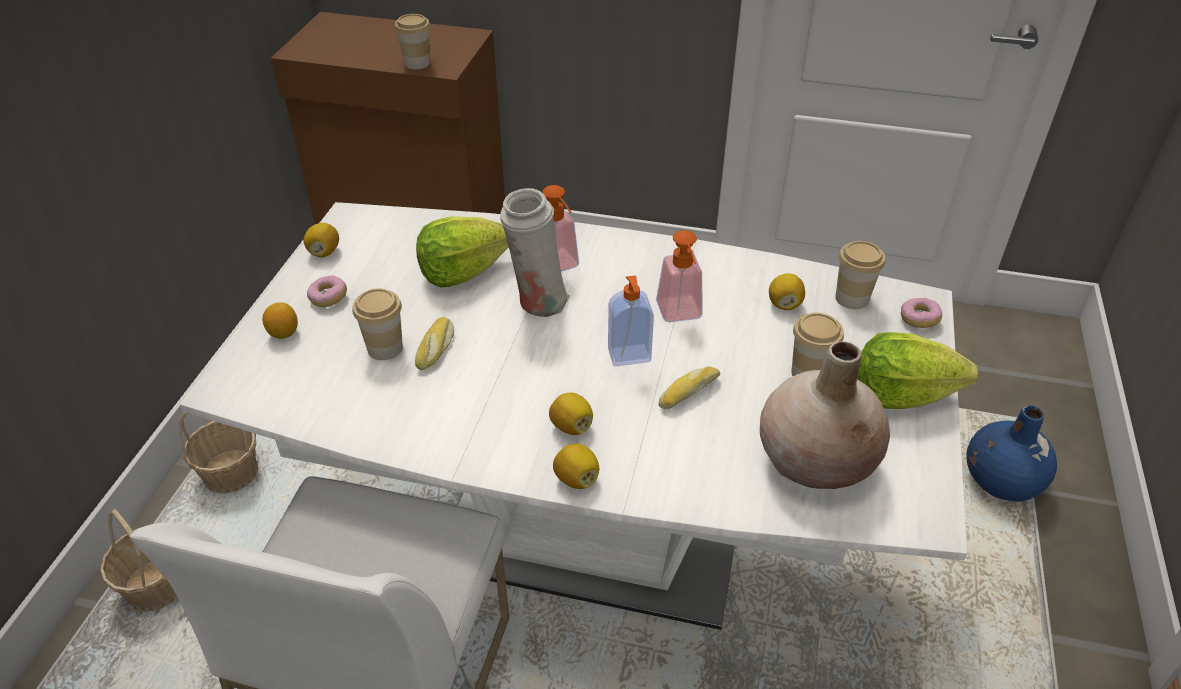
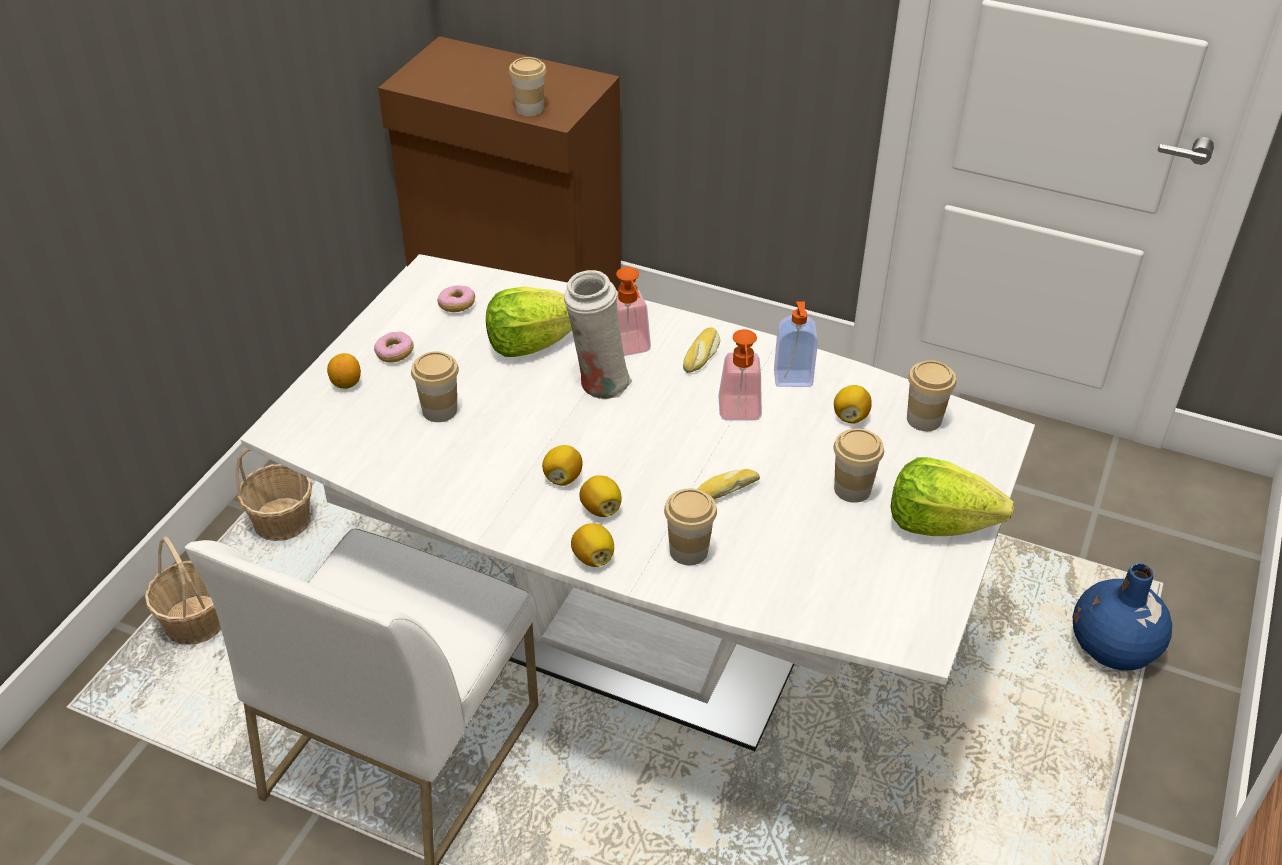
camera: 10 degrees right, 0 degrees up
lemon [303,223,339,257] -> lemon moved to [542,445,583,486]
bread [415,317,454,370] -> bread moved to [683,328,720,373]
soap dispenser [608,275,654,366] -> soap dispenser moved to [774,302,818,387]
beige vase [760,341,890,489] -> none
donut [901,298,942,328] -> donut moved to [437,285,475,312]
none -> cup [664,489,717,565]

